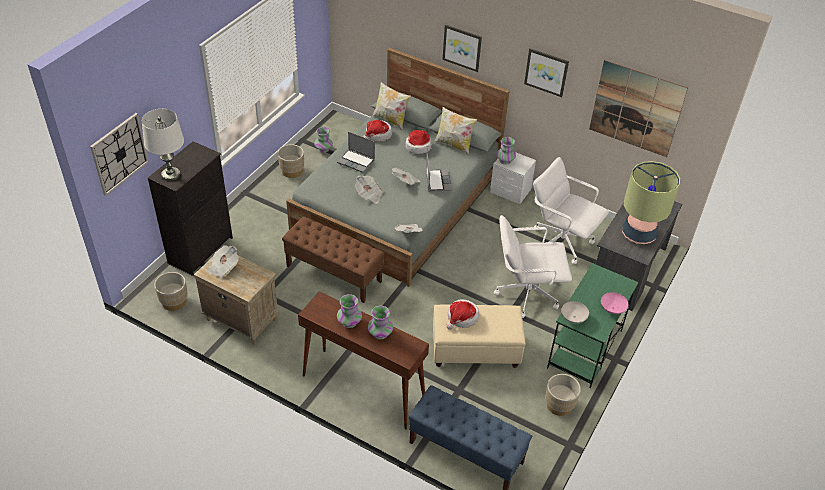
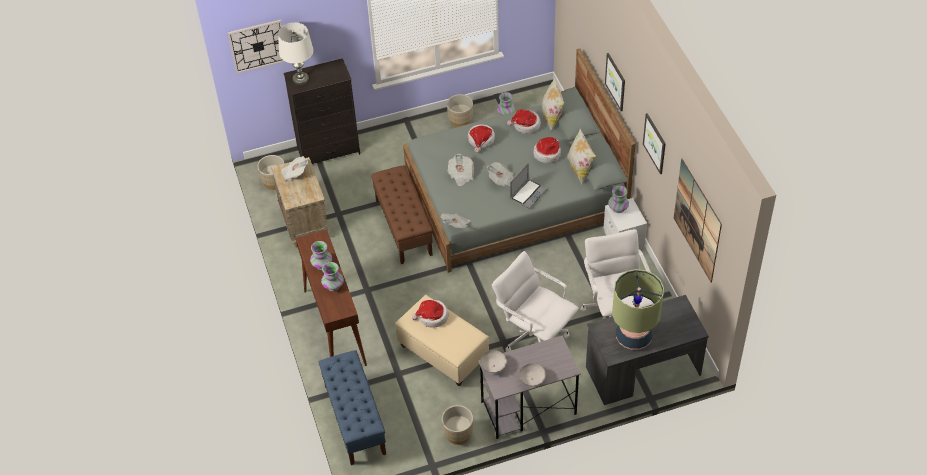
camera: 45 degrees right, 5 degrees up
laptop [337,132,375,173] -> hat [468,125,495,153]
green desk [547,263,639,388] -> grey desk [478,335,581,439]
pink bowl [601,292,628,314] -> white bowl [519,363,546,386]

